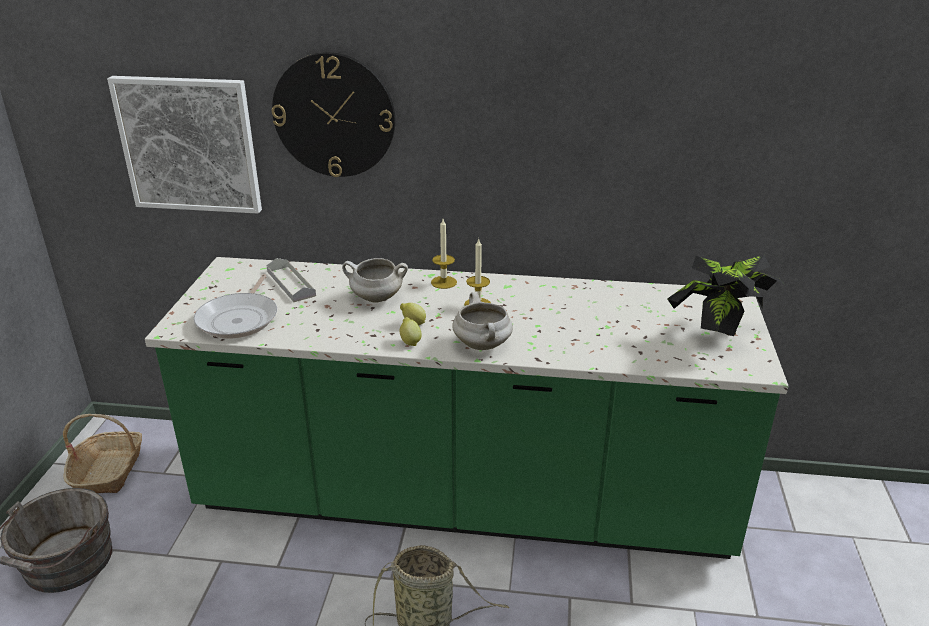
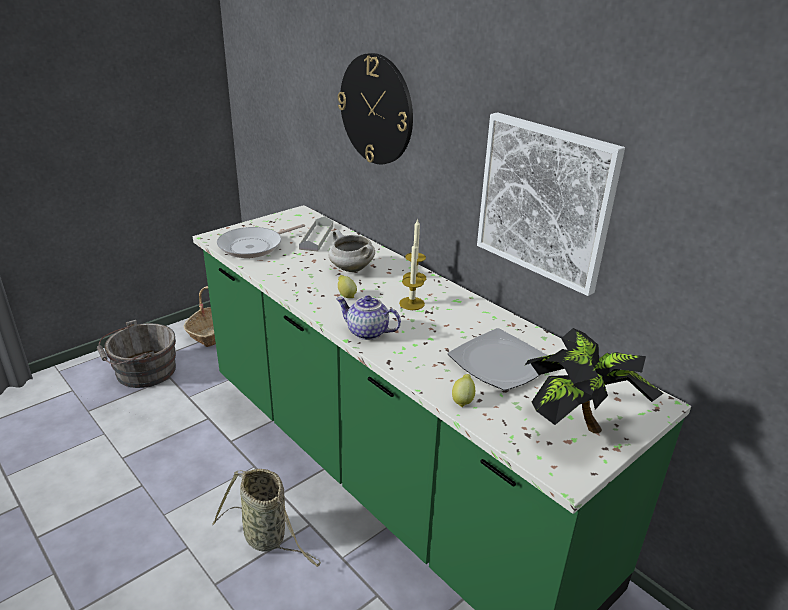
camera: 40 degrees right, 0 degrees up
picture [107,76,262,214] -> picture moved to [477,112,625,296]
lemon [400,317,422,346] -> lemon moved to [452,374,475,407]
white cooking pot [452,292,513,350] -> teapot [336,295,401,340]
none -> plate [448,328,548,391]

